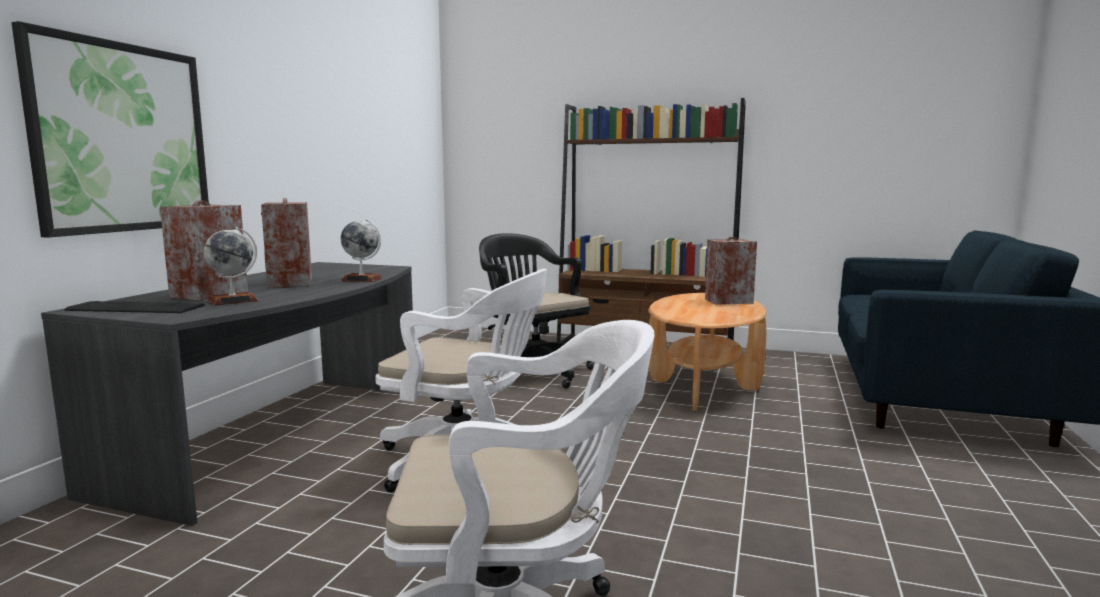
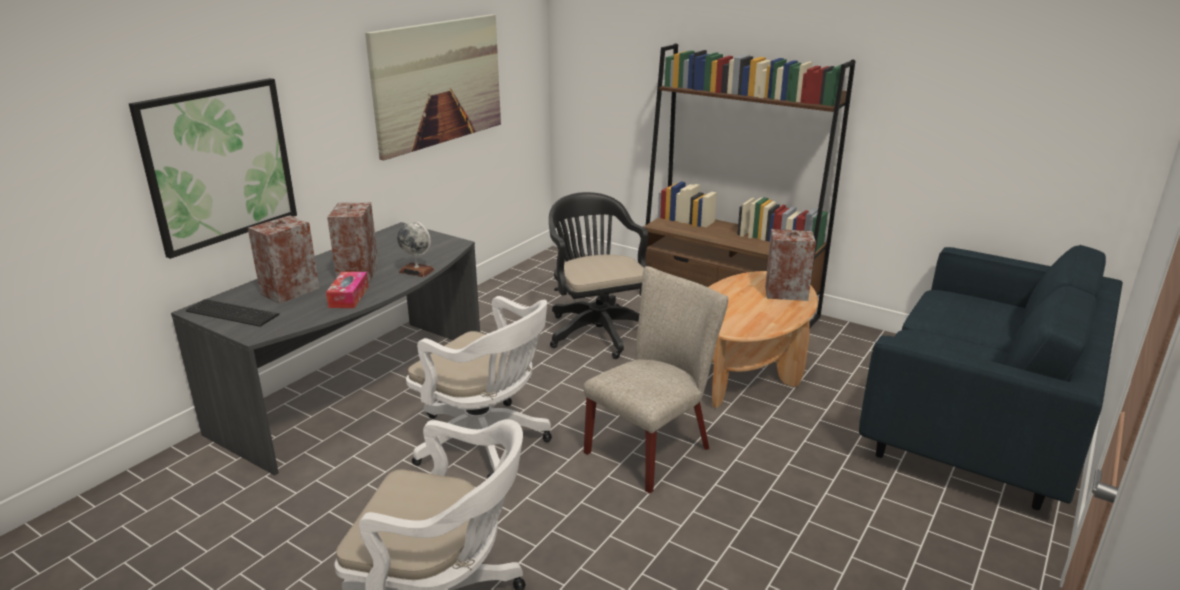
camera: 15 degrees right, 15 degrees up
globe [204,227,259,306] -> none
none -> tissue box [326,272,369,308]
none -> picture [365,14,501,160]
none -> beige chair [584,266,728,494]

